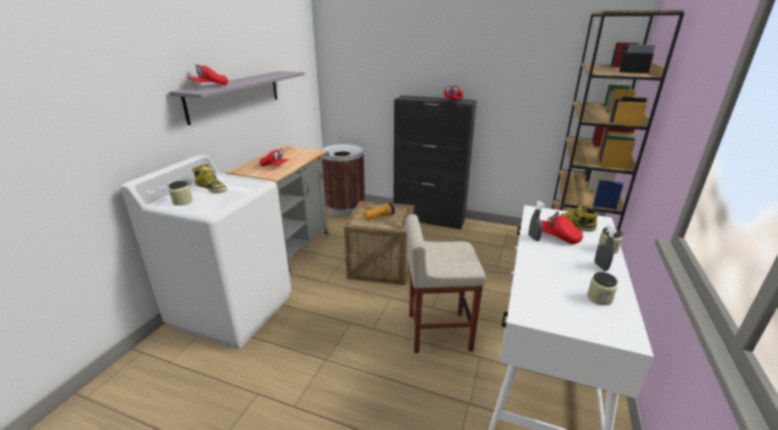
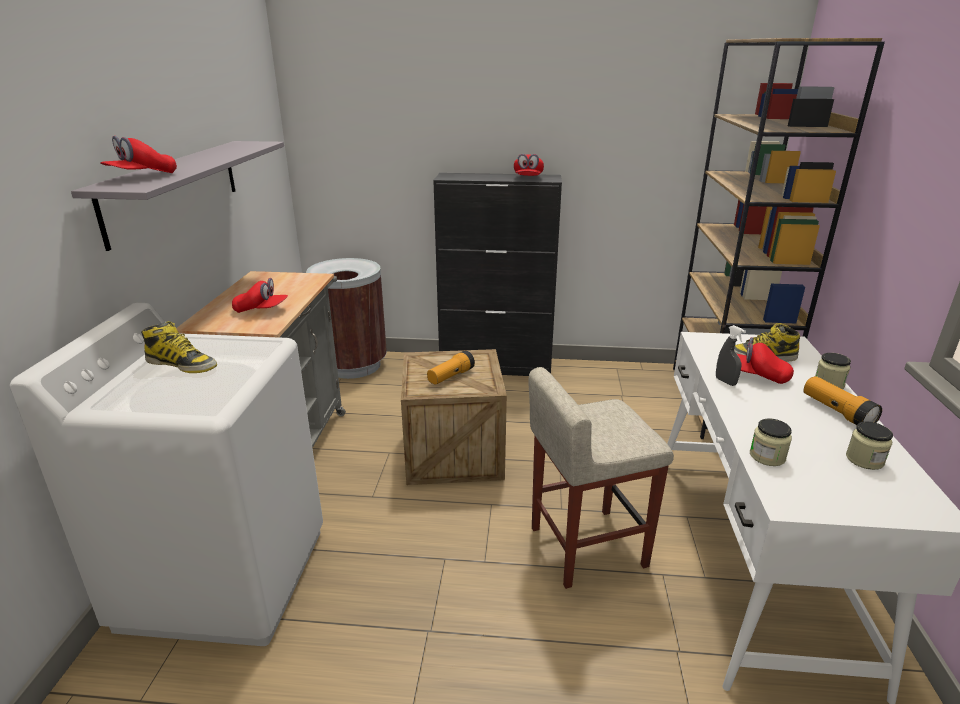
camera: 15 degrees left, 0 degrees up
jar [168,181,193,206] -> jar moved to [750,418,792,466]
grey spray bottle [595,224,617,271] -> flashlight [803,376,882,425]

